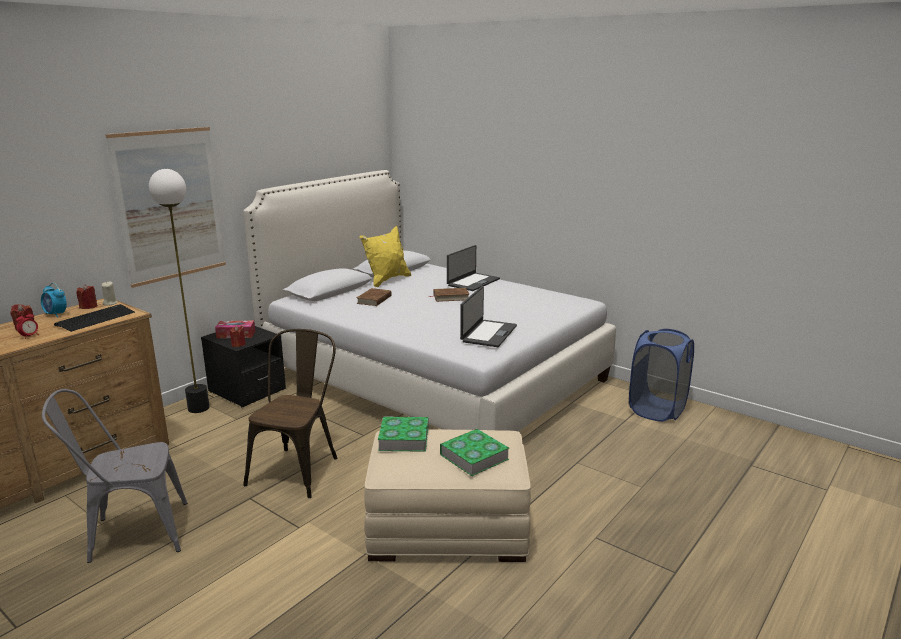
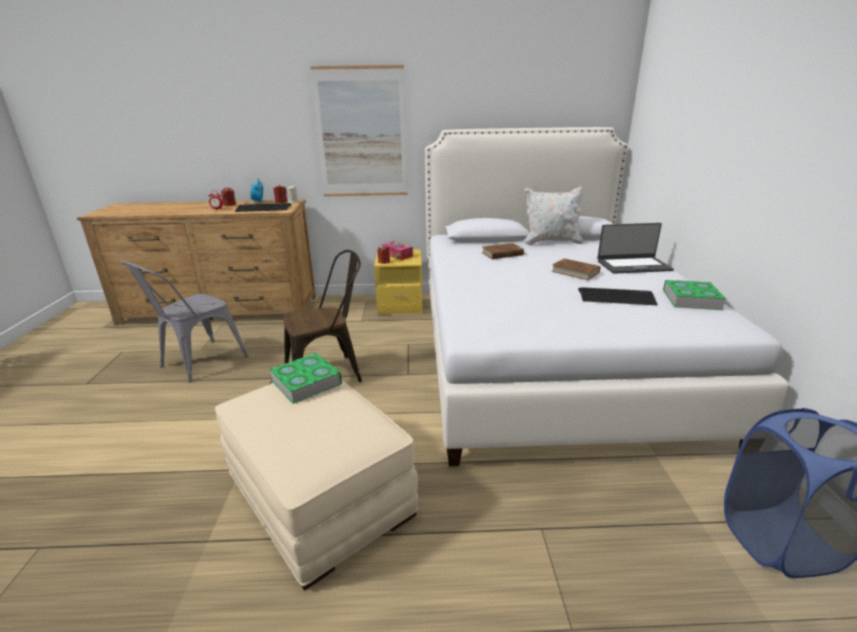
camera: 50 degrees right, 5 degrees up
grey chair [42,389,187,563] -> grey chair turned 90 degrees counterclockwise [121,261,248,382]
floor lamp [149,169,210,413] -> none
black nightstand [201,326,286,407] -> yellow nightstand [374,249,423,314]
yellow pillow [360,226,411,287] -> white pillow [524,186,583,245]
book [440,429,509,476] -> book moved to [663,280,726,310]
laptop [460,286,517,347] -> none
none -> keyboard [578,287,658,305]

